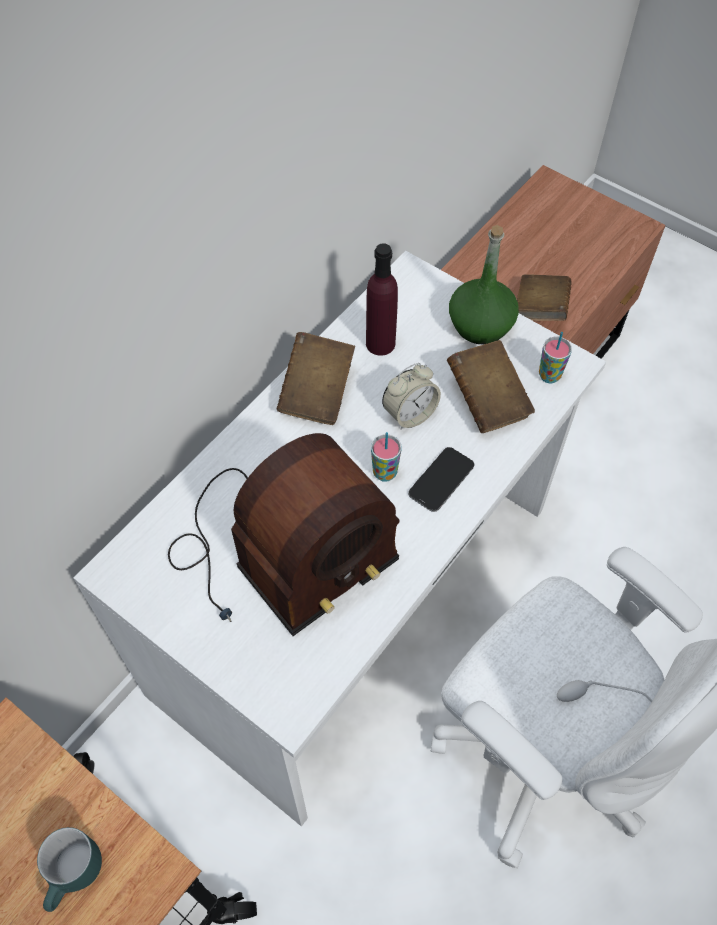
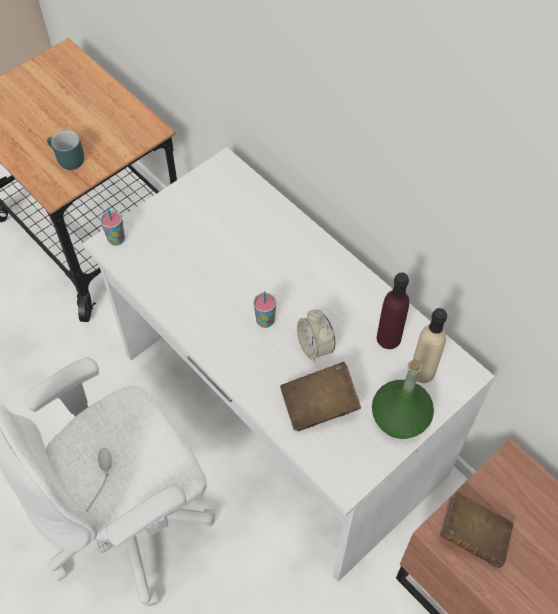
camera: 100 degrees right, 0 degrees up
radio [168,433,400,636] -> none
brown book [276,332,355,425] -> none
phone [408,447,474,512] -> none
cup [539,332,572,383] -> cup moved to [100,208,125,246]
none -> beige bottle [413,308,447,383]

